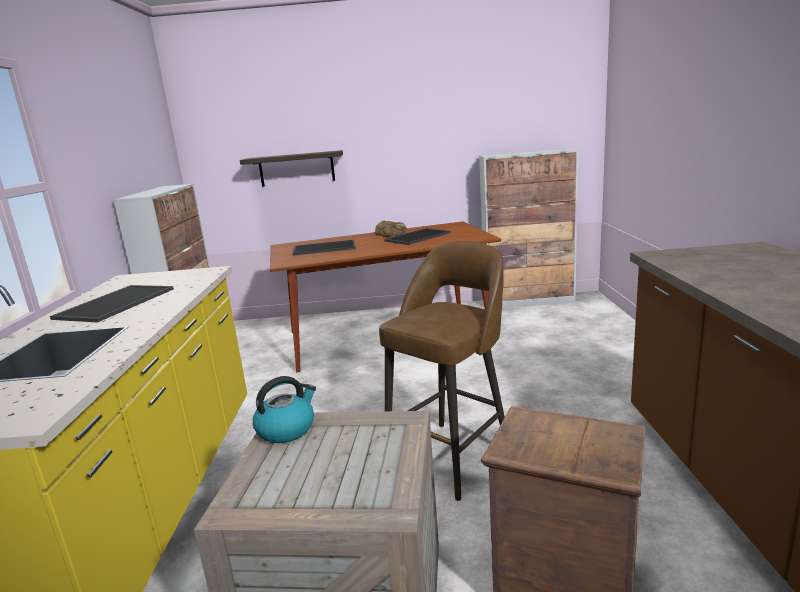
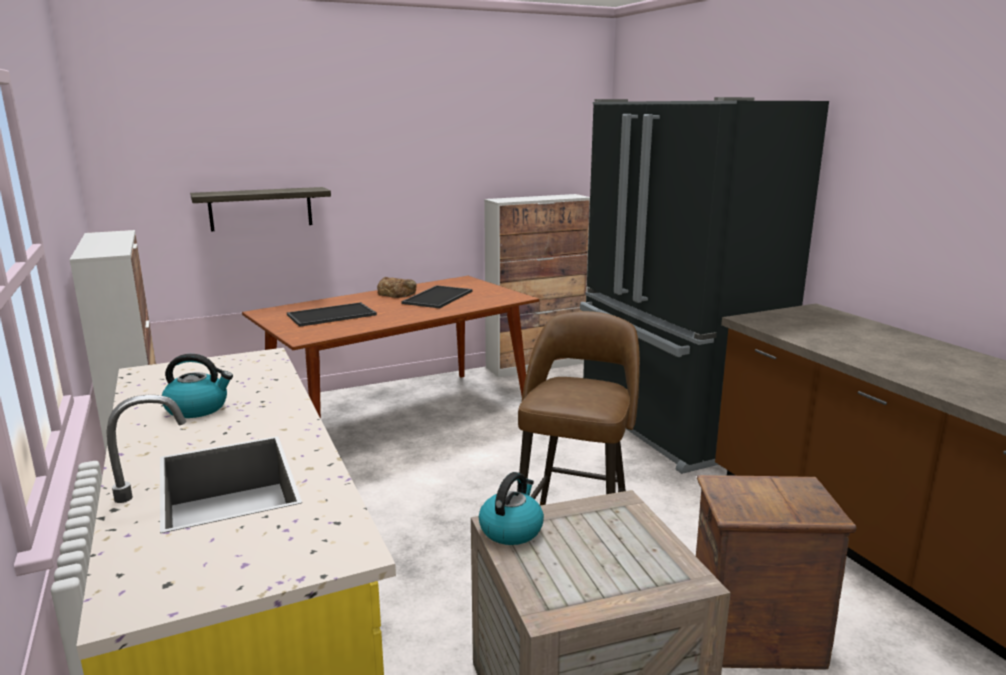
camera: 25 degrees left, 0 degrees up
tray [50,285,174,322] -> kettle [162,354,233,418]
none -> black fridge [580,97,829,474]

